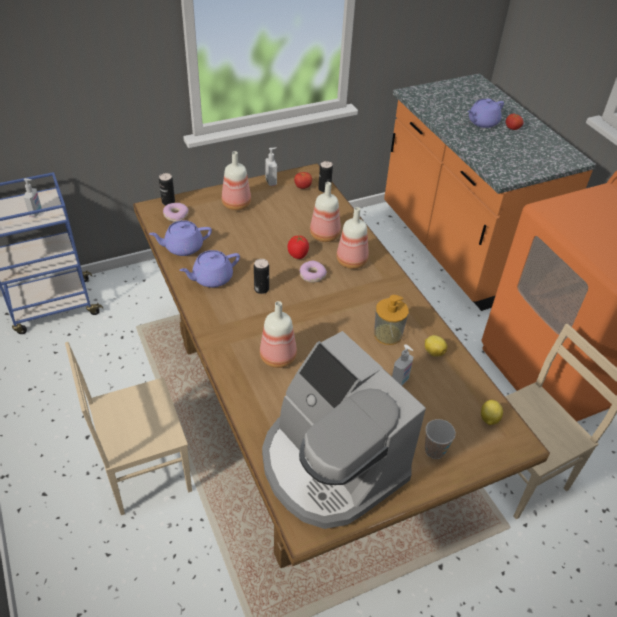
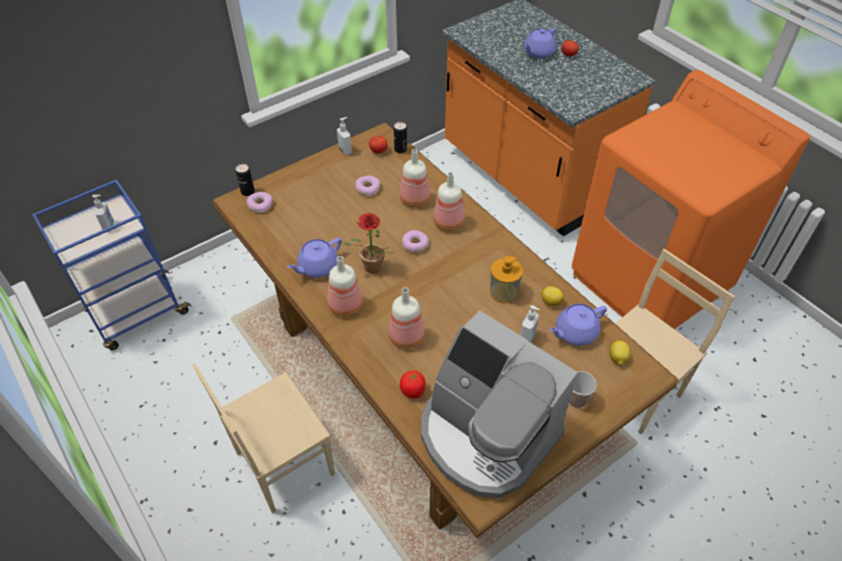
camera: 10 degrees left, 5 degrees up
purple teapot [149,220,212,256] -> purple teapot moved to [549,303,607,346]
bottle [222,151,251,210] -> bottle moved to [327,256,363,317]
can [254,259,269,294] -> potted plant [342,213,395,273]
tomato [287,235,309,259] -> tomato moved to [400,370,426,399]
none -> donut [355,176,380,196]

